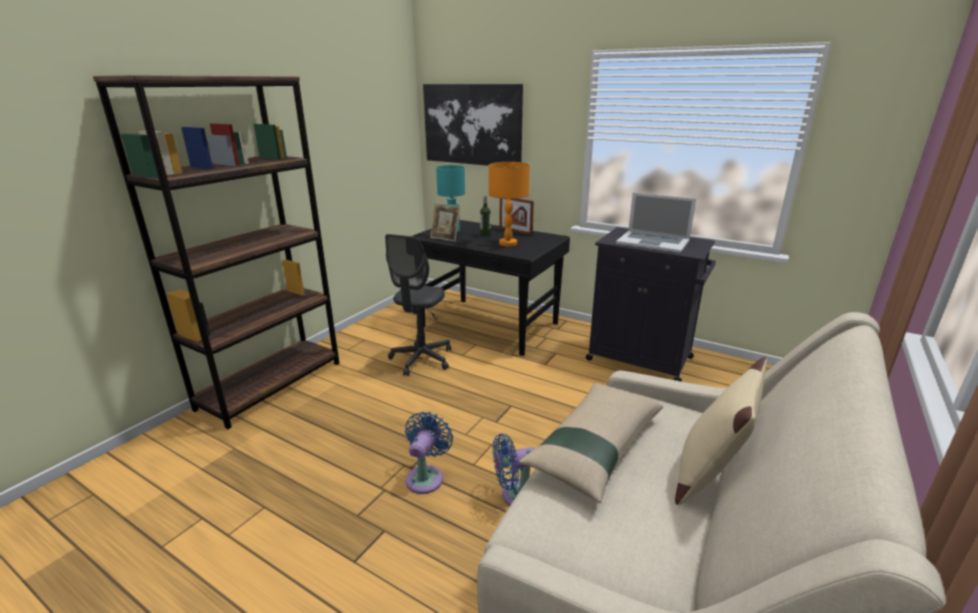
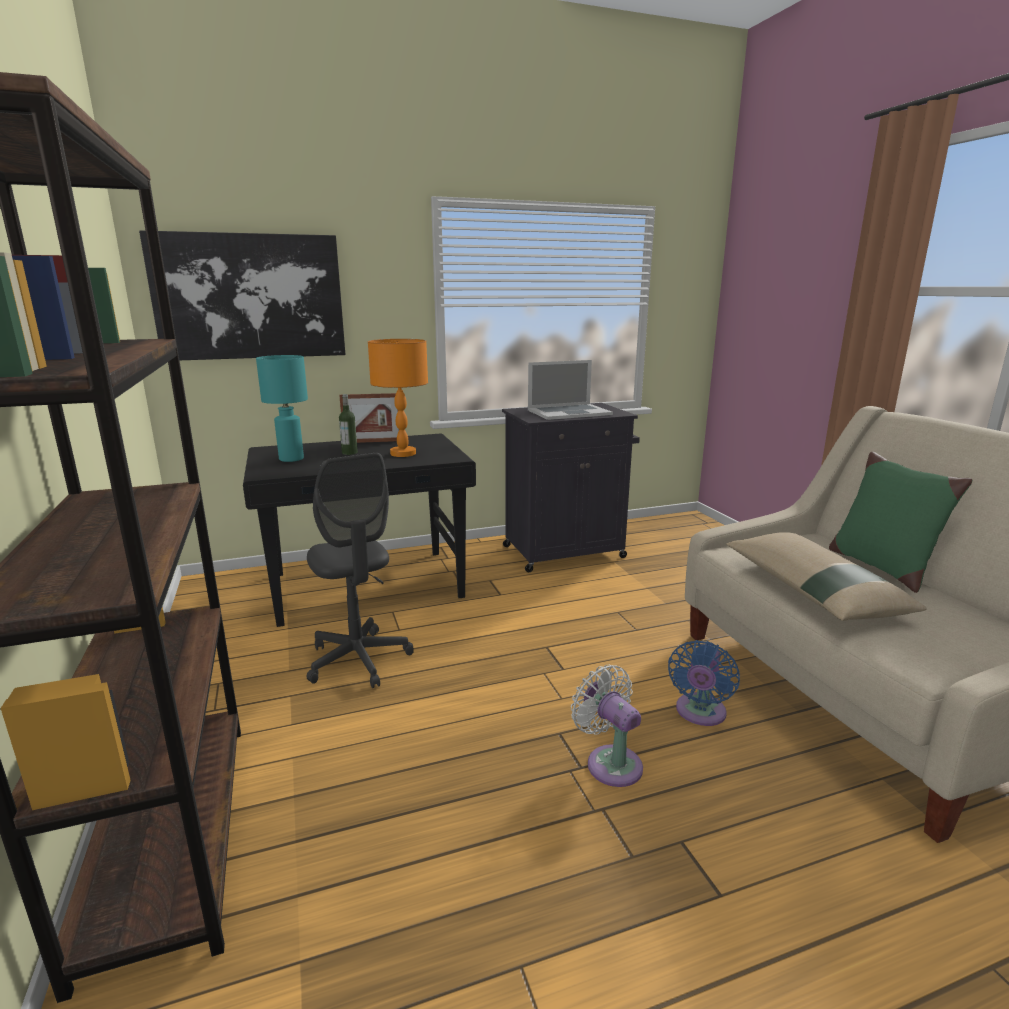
camera: 50 degrees left, 5 degrees down
blue fan [405,412,453,494] -> white fan [571,664,643,787]
picture frame [430,203,460,242] -> none
beige pillow [675,357,767,505] -> green pillow [829,452,973,593]

